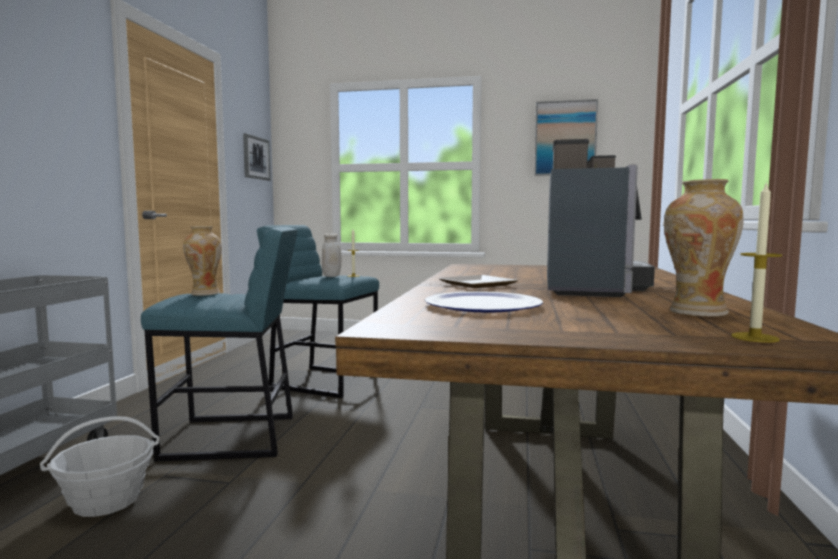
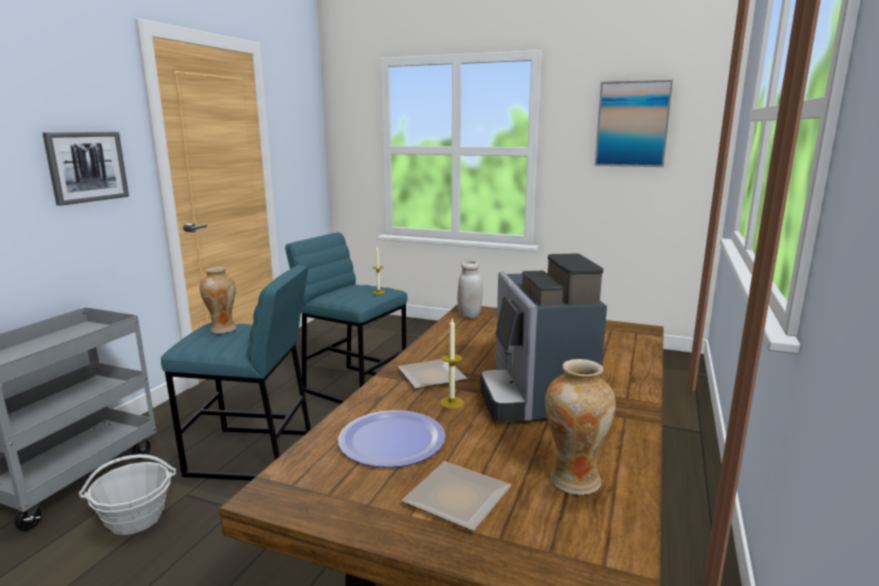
camera: 10 degrees right, 10 degrees up
picture [243,133,271,181] -> picture moved to [43,132,129,206]
white jar [322,233,341,277] -> white jar moved to [457,260,483,318]
coffee machine [547,139,655,297] -> coffee machine turned 150 degrees clockwise [480,253,607,422]
candle [731,181,782,343] -> candle moved to [440,319,464,409]
none -> plate [402,461,512,531]

